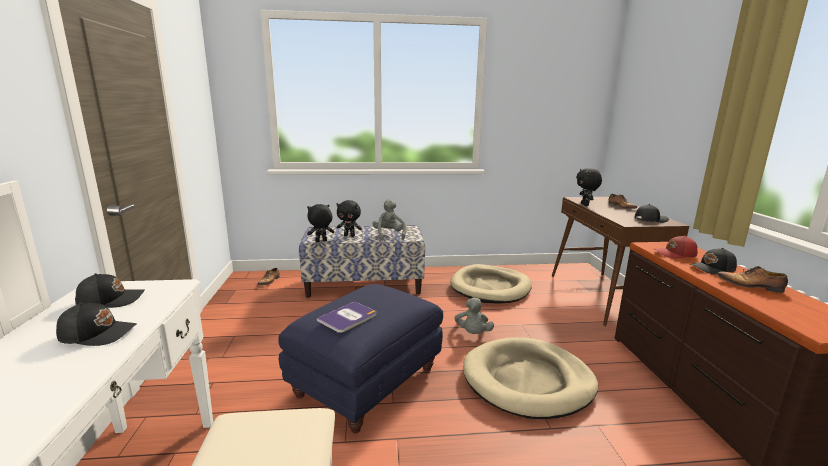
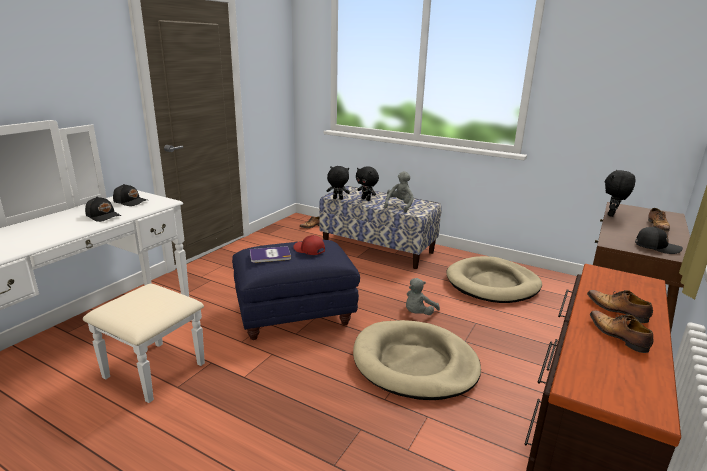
camera: 35 degrees right, 5 degrees up
red cap [654,235,698,258] -> red cap moved to [293,235,325,255]
black cap [689,248,737,274] -> shoe [587,290,653,323]

